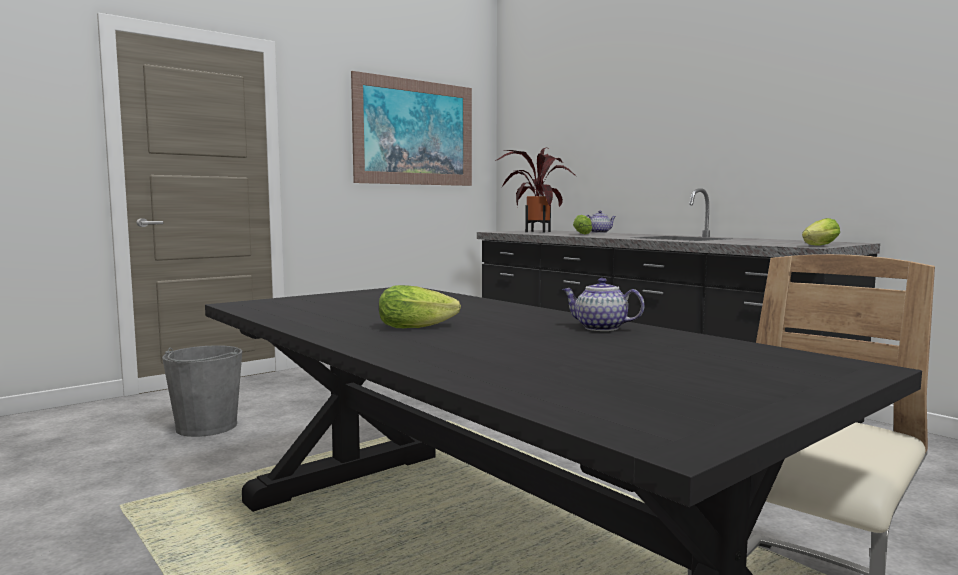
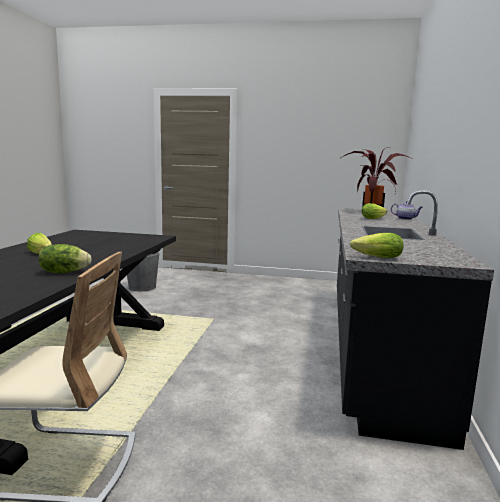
camera: 50 degrees right, 5 degrees up
picture [351,71,472,186] -> none
teapot [562,278,645,331] -> lettuce [38,244,92,273]

